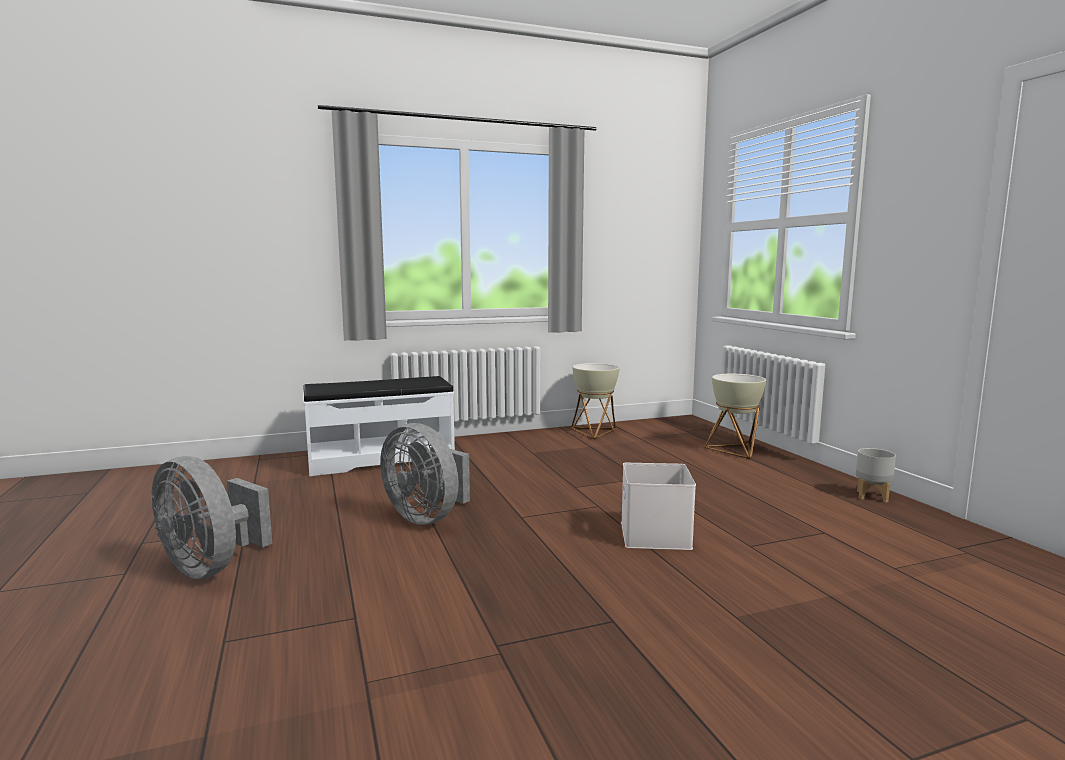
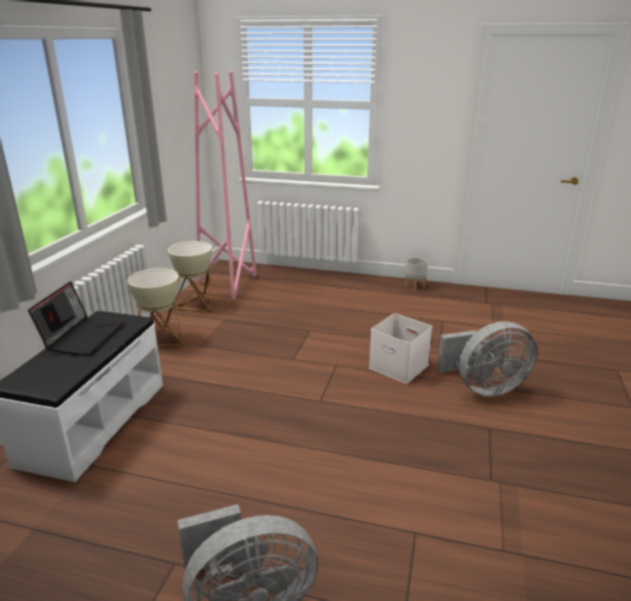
camera: 55 degrees left, 15 degrees up
grey fan [380,423,470,525] -> grey fan moved to [437,321,537,396]
planter [704,374,767,459] -> planter moved to [127,268,185,347]
none -> laptop [28,281,124,355]
none -> pink clothes rack [194,71,257,300]

